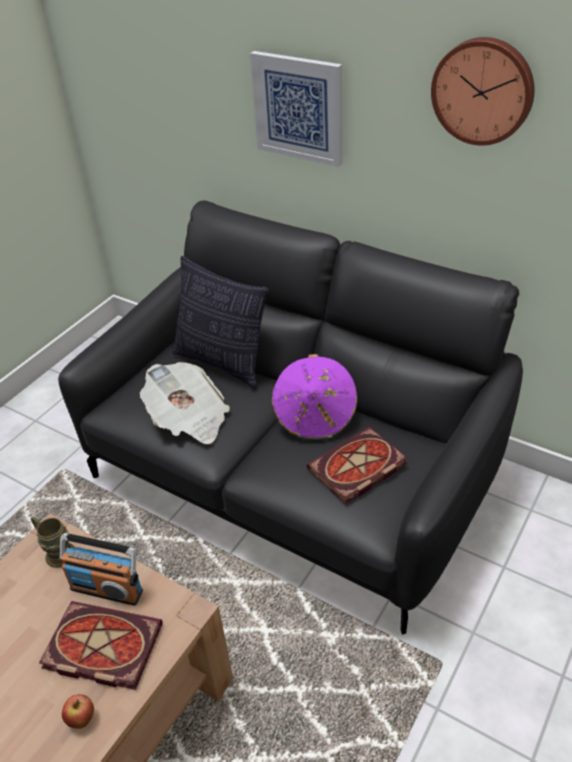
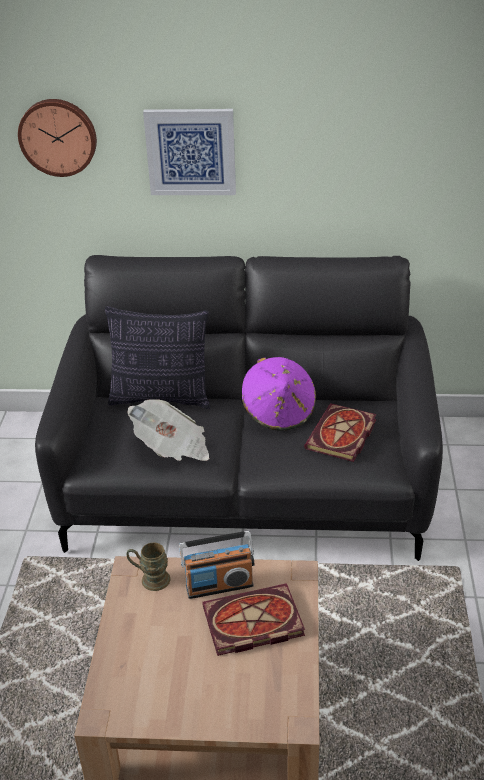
camera: 30 degrees left, 5 degrees down
apple [62,694,94,729] -> none
wall clock [431,37,535,146] -> wall clock moved to [18,99,97,177]

